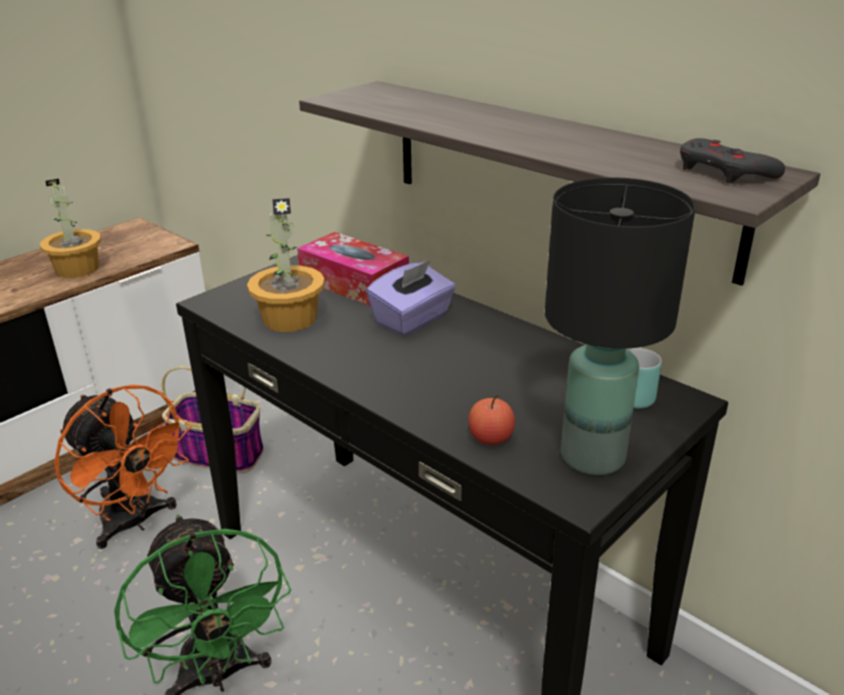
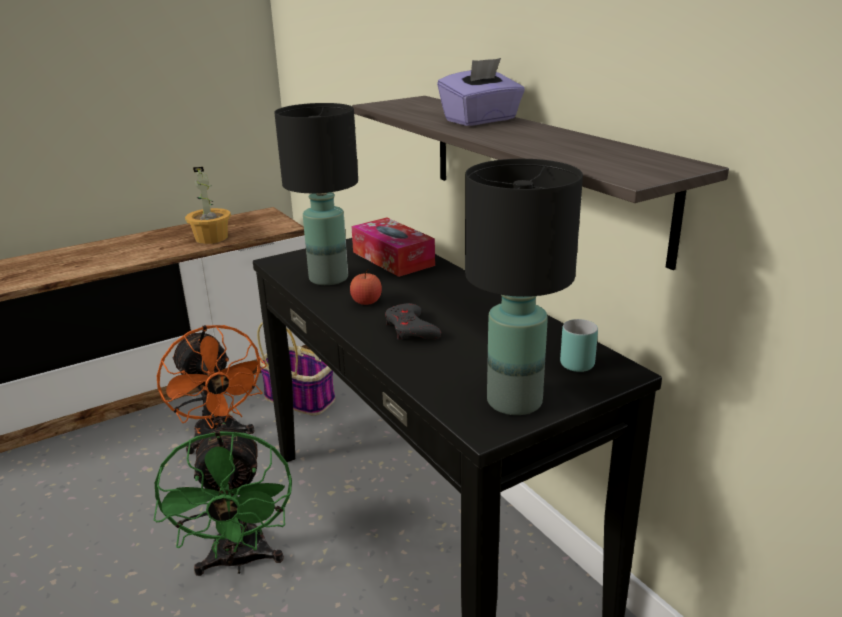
camera: 15 degrees right, 5 degrees down
potted plant [247,198,325,332] -> black table lamp [274,103,358,285]
purple tissue box [366,260,456,336] -> purple tissue box moved to [437,58,525,126]
apple [468,394,515,445] -> apple moved to [350,269,382,305]
grey game controller [680,138,785,183] -> grey game controller moved to [385,303,441,340]

